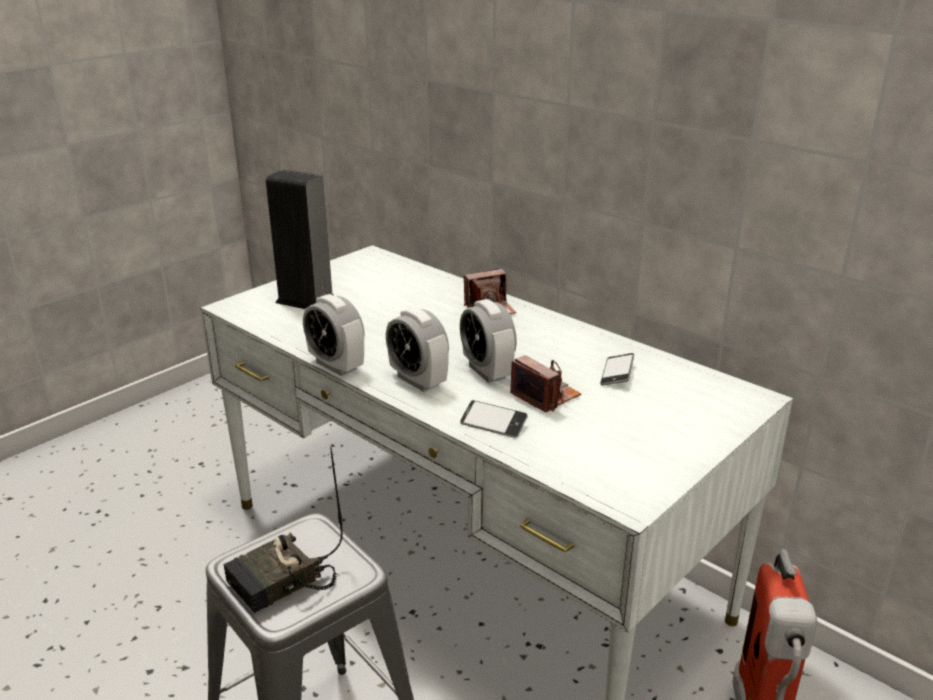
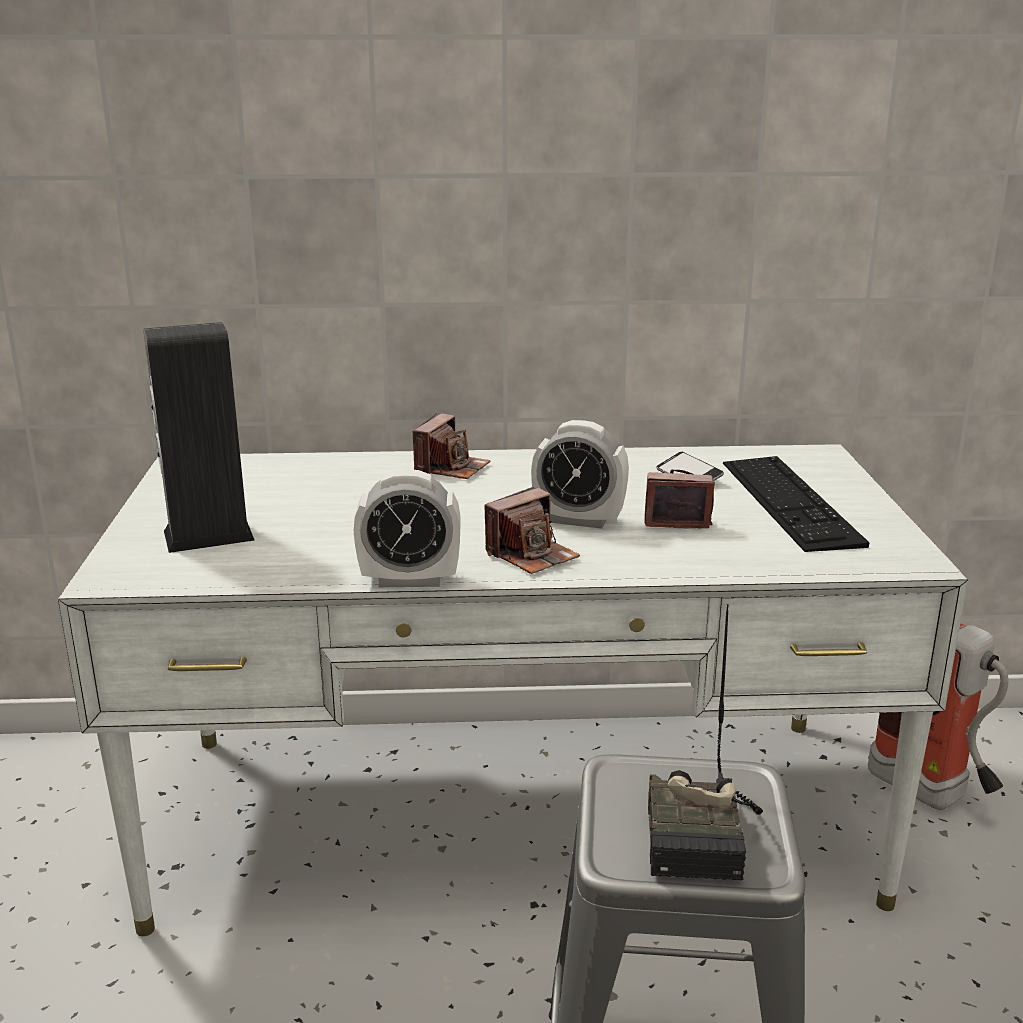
camera: 45 degrees left, 5 degrees down
alarm clock [386,307,449,392] -> camera [484,487,580,574]
phone [460,400,528,438] -> none
none -> keyboard [723,456,869,552]

